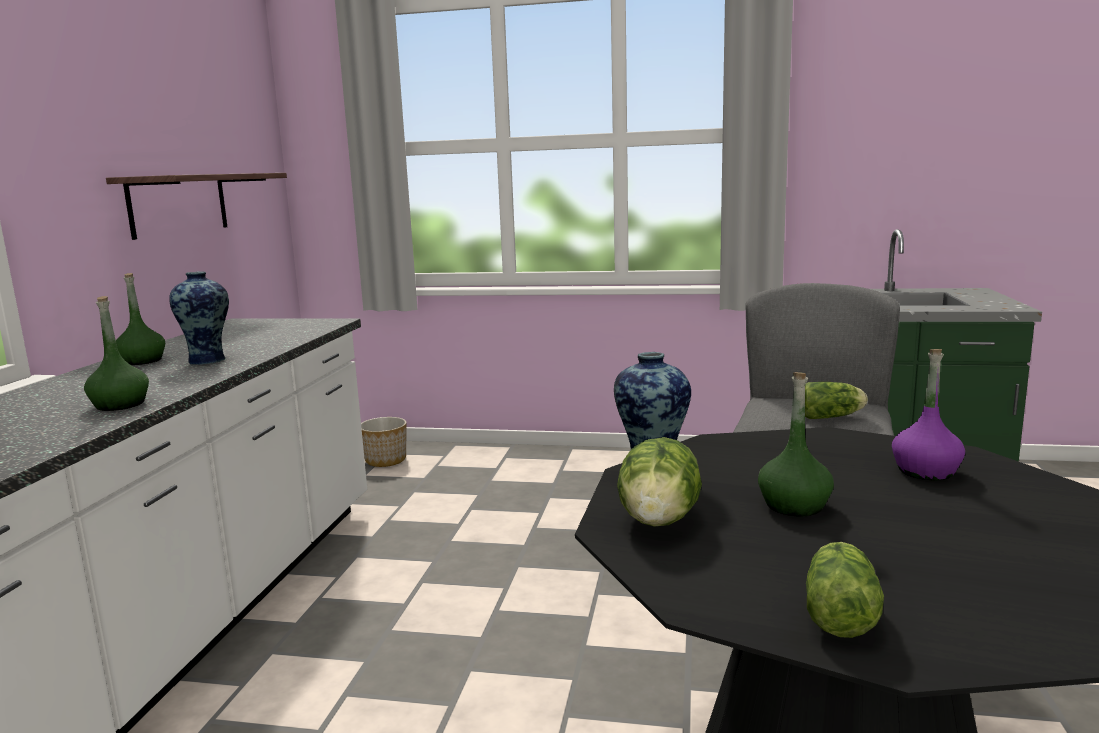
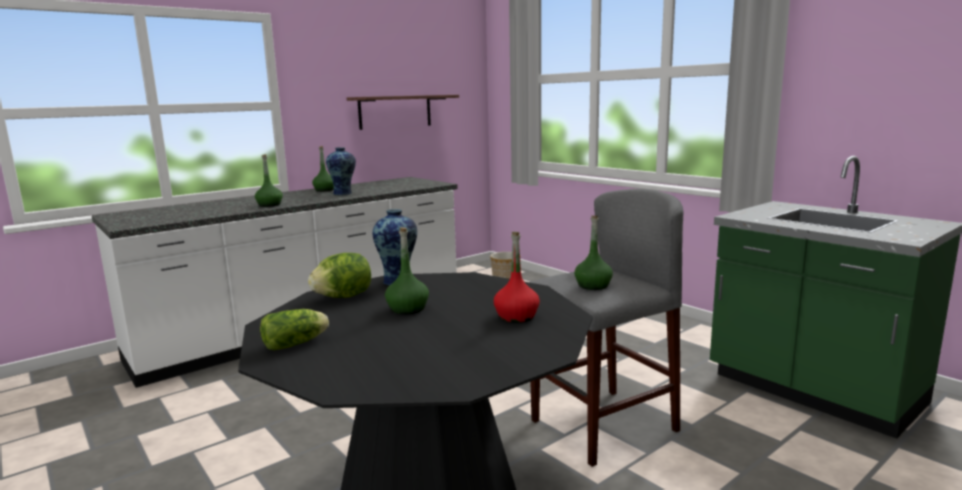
camera: 40 degrees right, 0 degrees up
lettuce [805,382,868,419] -> green bottle [574,216,613,290]
purple bottle [892,349,965,480] -> red bottle [494,232,540,323]

